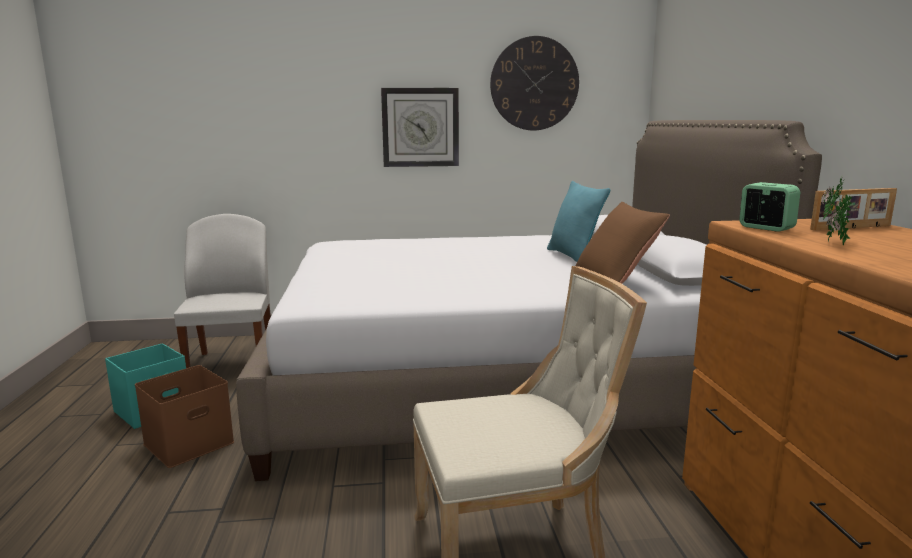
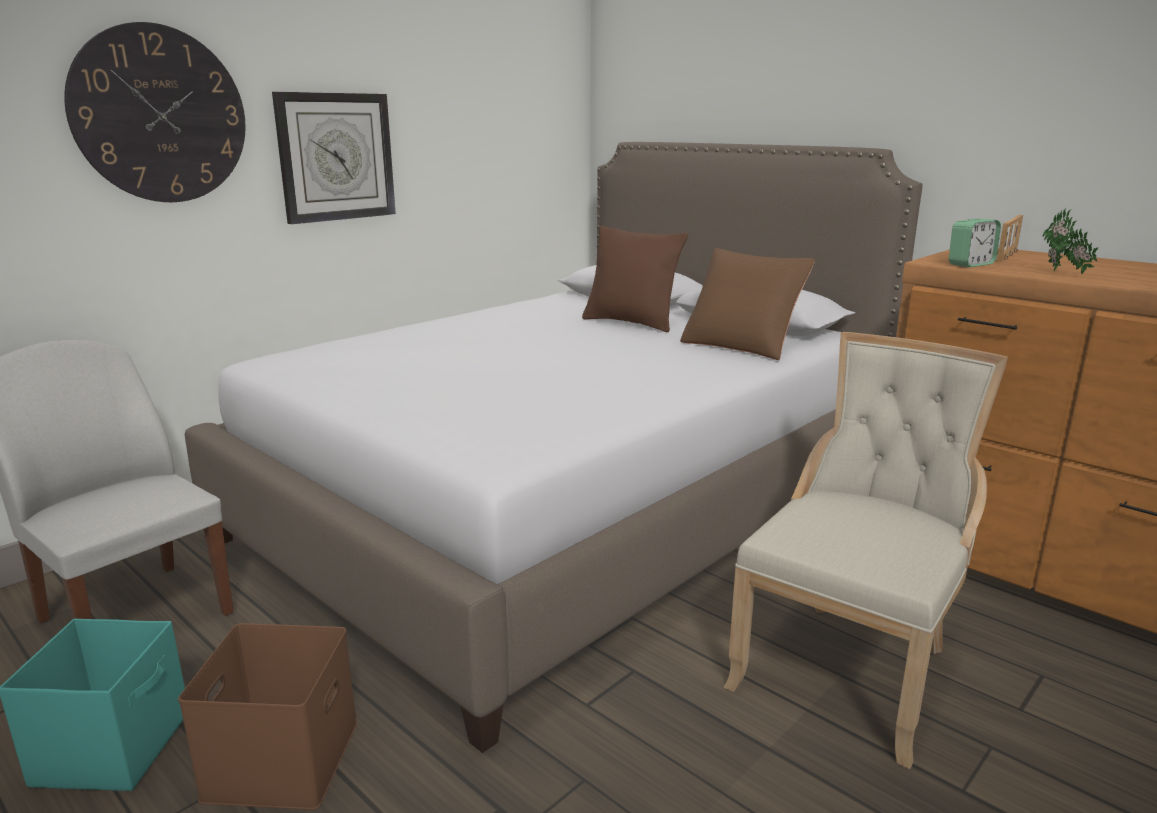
camera: 40 degrees left, 5 degrees up
wall clock [490,36,579,130] -> wall clock moved to [64,22,246,202]
turquoise pillow [547,181,611,262] -> brown pillow [582,226,688,332]
alarm clock [739,182,800,232] -> alarm clock turned 135 degrees clockwise [949,219,1001,267]

